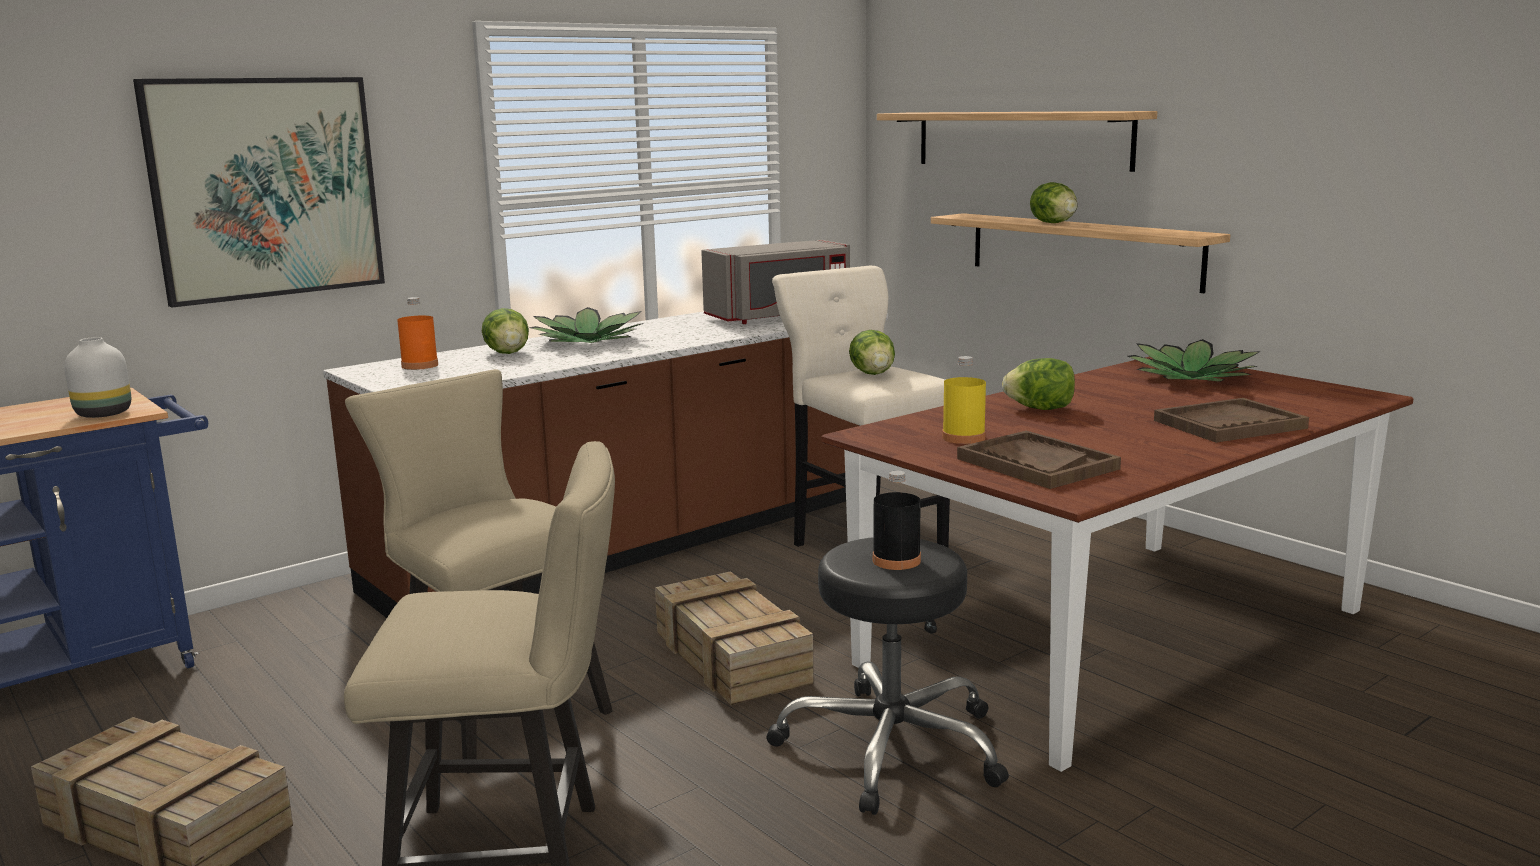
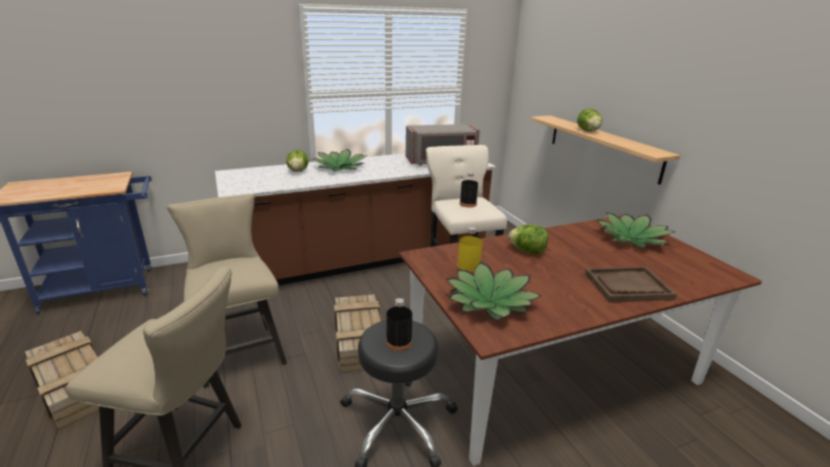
camera: 15 degrees right, 10 degrees up
white vase [64,337,131,418] -> none
picture [133,77,385,308] -> none
orange bottle [397,297,438,370] -> none
lettuce [849,330,895,375] -> black bottle [460,172,478,208]
shelf [877,111,1157,172] -> none
brown tray [957,431,1121,489] -> potted plant [446,262,542,321]

